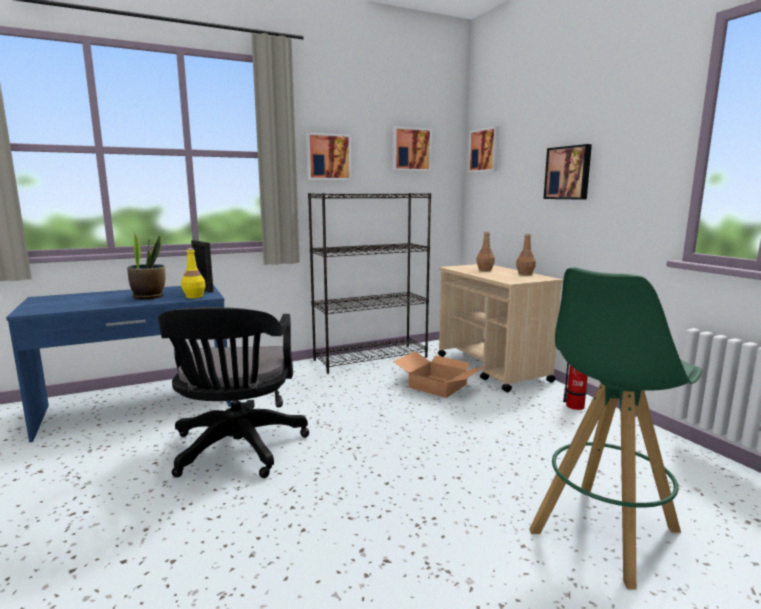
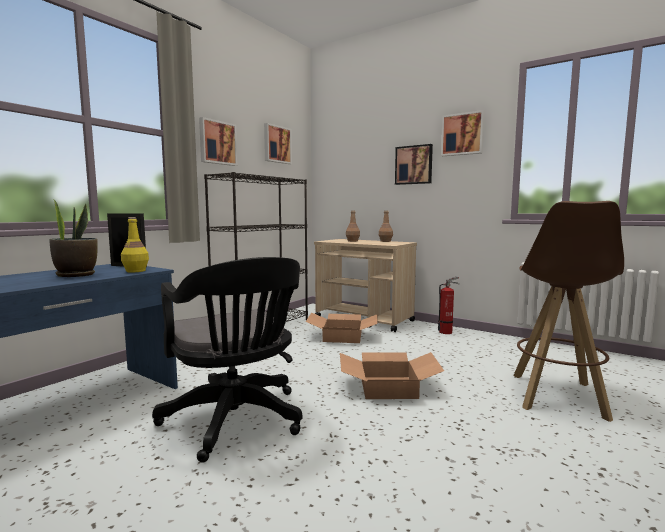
camera: 30 degrees left, 5 degrees down
picture [468,126,500,173] -> picture moved to [441,110,485,156]
green stool [529,267,702,589] -> brown stool [513,201,624,422]
none -> cardboard box [340,352,444,399]

